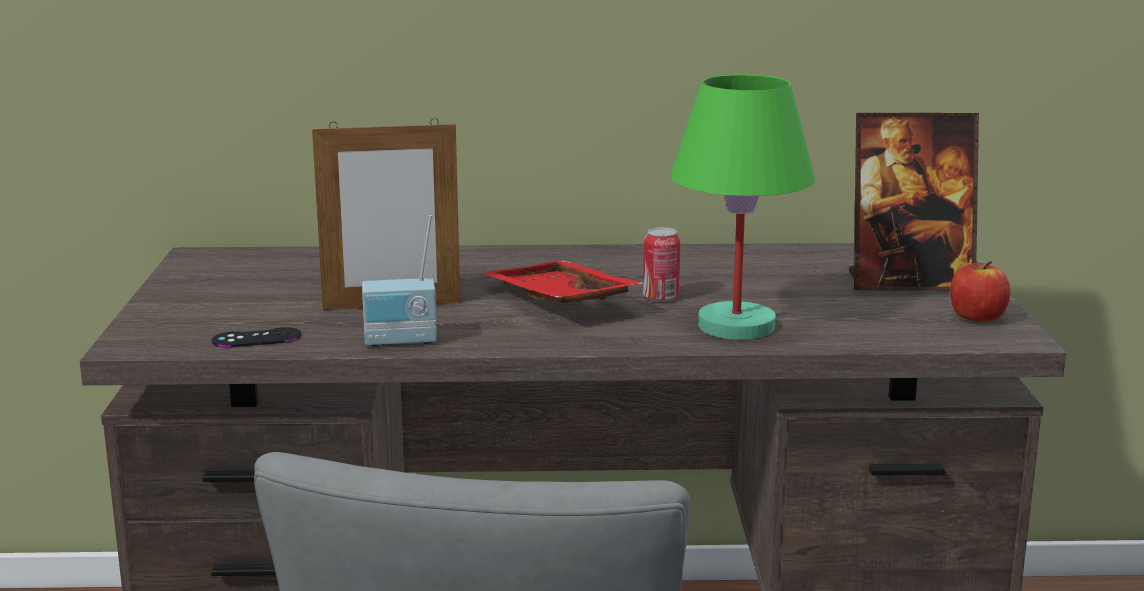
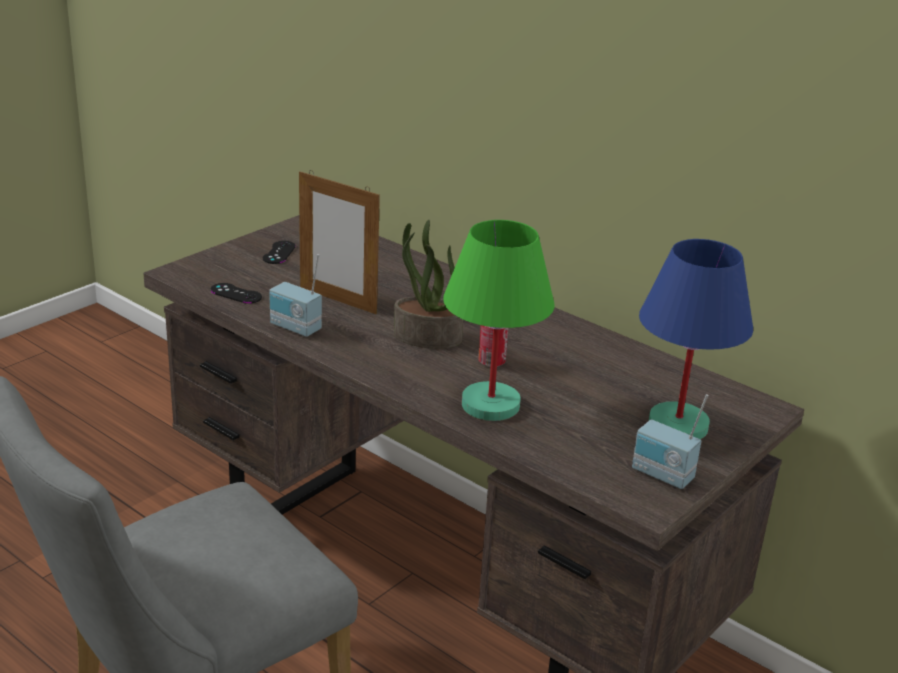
camera: 40 degrees right, 10 degrees up
red tray [480,261,643,303] -> potted plant [394,220,463,349]
picture frame [849,113,979,290] -> blue table lamp [639,239,753,439]
apple [950,261,1010,322] -> radio [632,394,708,489]
none -> black game controller [263,241,296,264]

